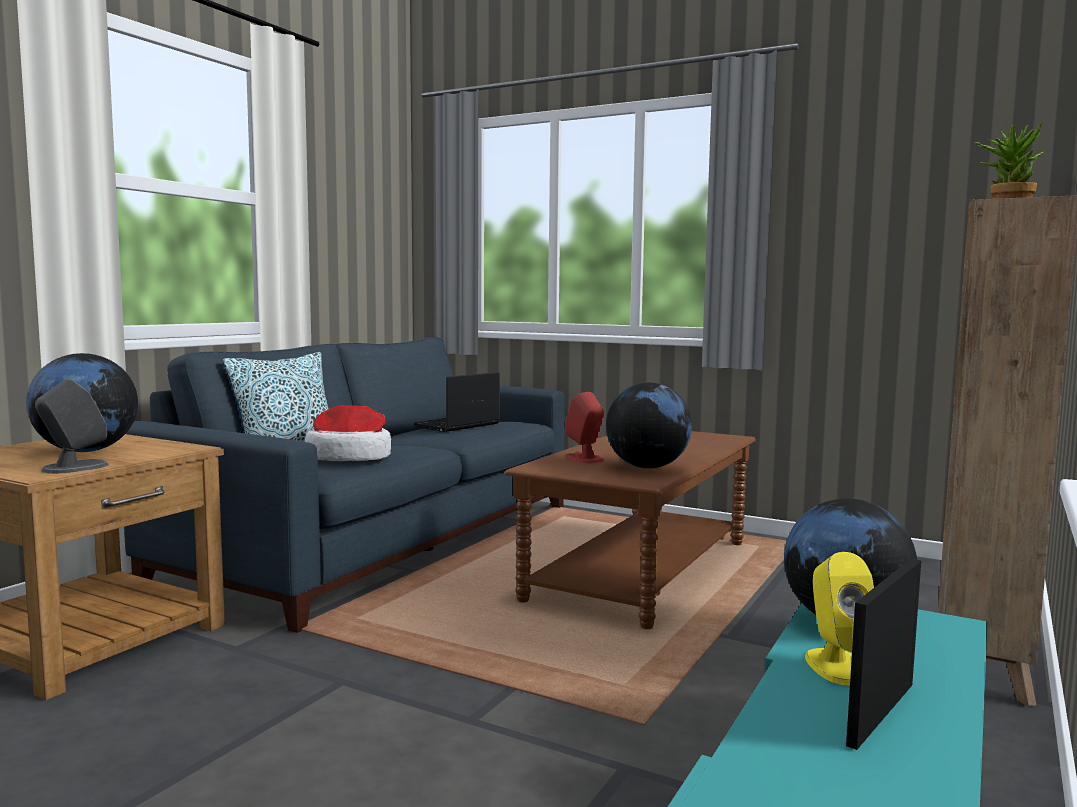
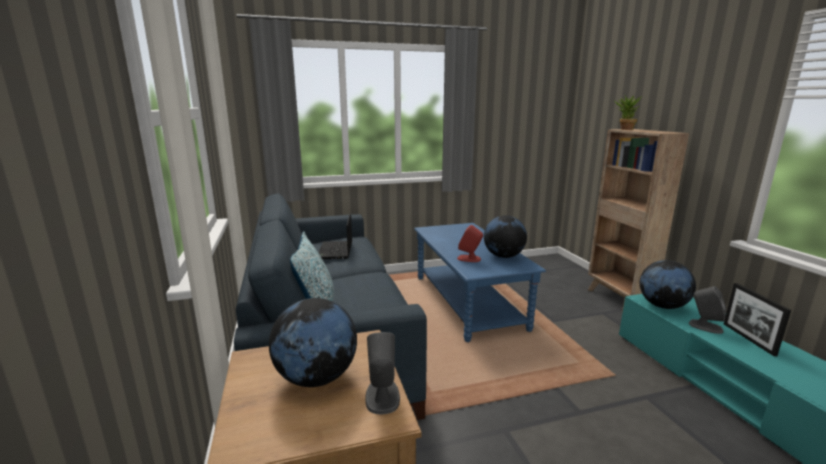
camera: 45 degrees left, 10 degrees up
hat [305,405,391,461] -> none
brown coffee table [504,431,756,629] -> blue coffee table [414,223,546,342]
yellow speaker [805,552,874,686] -> grey speaker [689,286,726,334]

